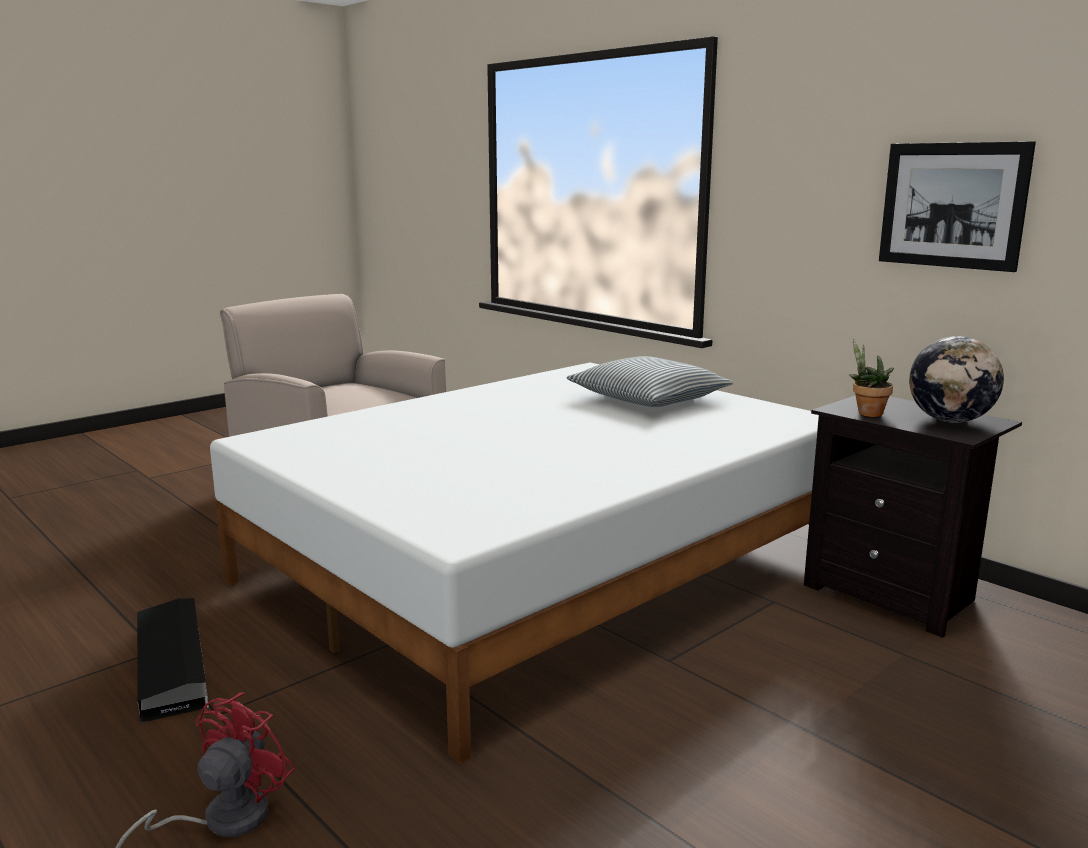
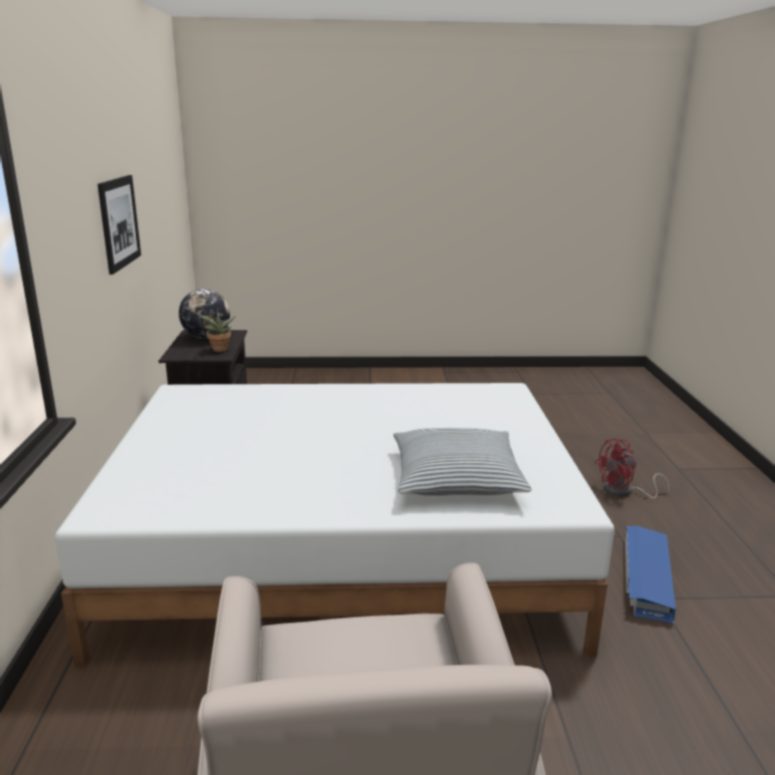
camera: 140 degrees left, 5 degrees up
black storage box [137,598,209,723] -> blue storage box [624,526,676,624]
pillow [567,356,733,407] -> pillow moved to [393,428,532,496]

